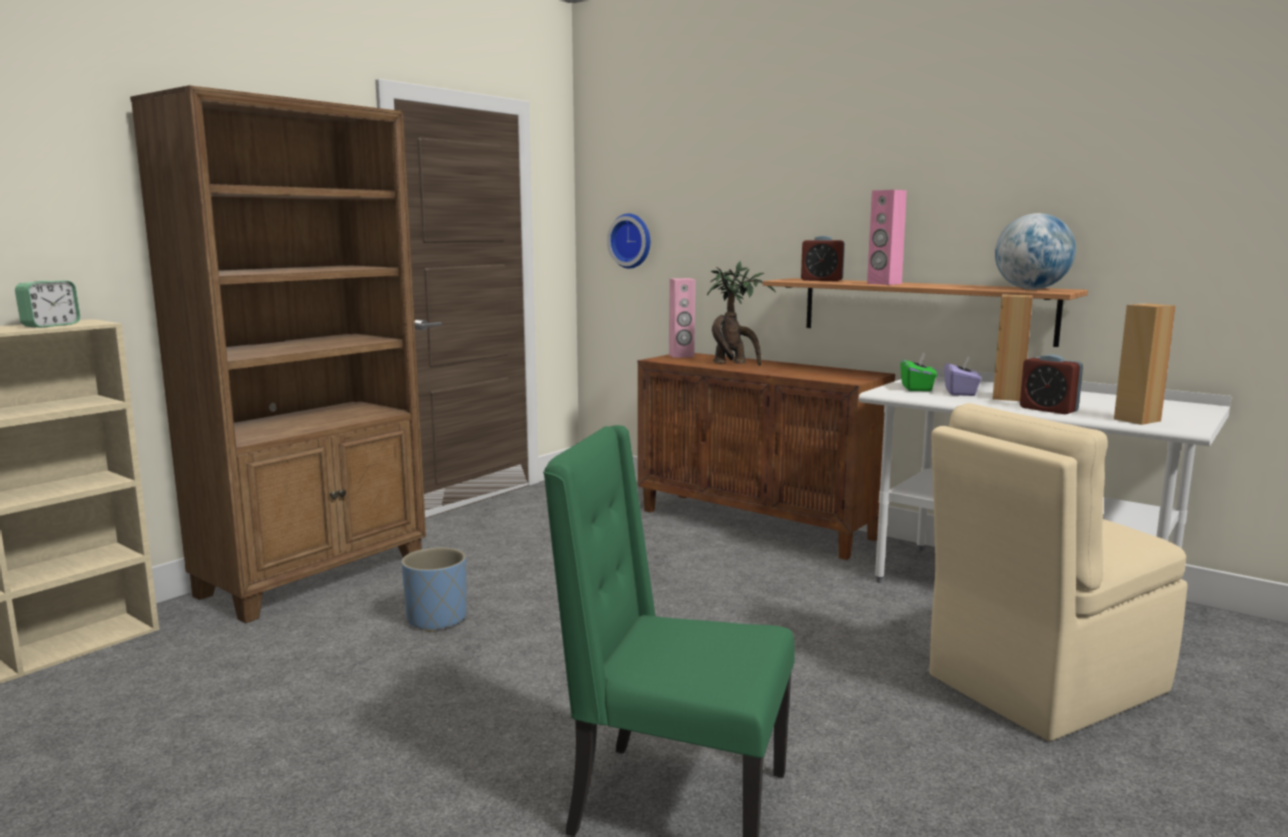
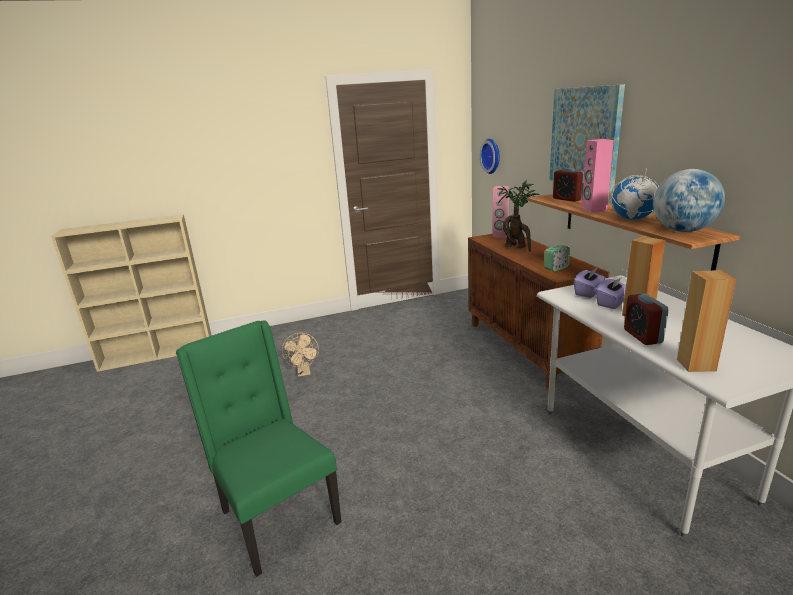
camera: 35 degrees right, 10 degrees up
alarm clock [15,281,80,328] -> alarm clock moved to [544,245,570,272]
brown bookcase [130,85,426,623] -> none
blue planter [401,547,467,632] -> beige fan [282,333,319,377]
green tissue box [900,353,937,391] -> purple tissue box [574,267,606,298]
beige chair [929,403,1187,741] -> none
none -> picture [549,84,625,193]
none -> globe [611,168,659,220]

